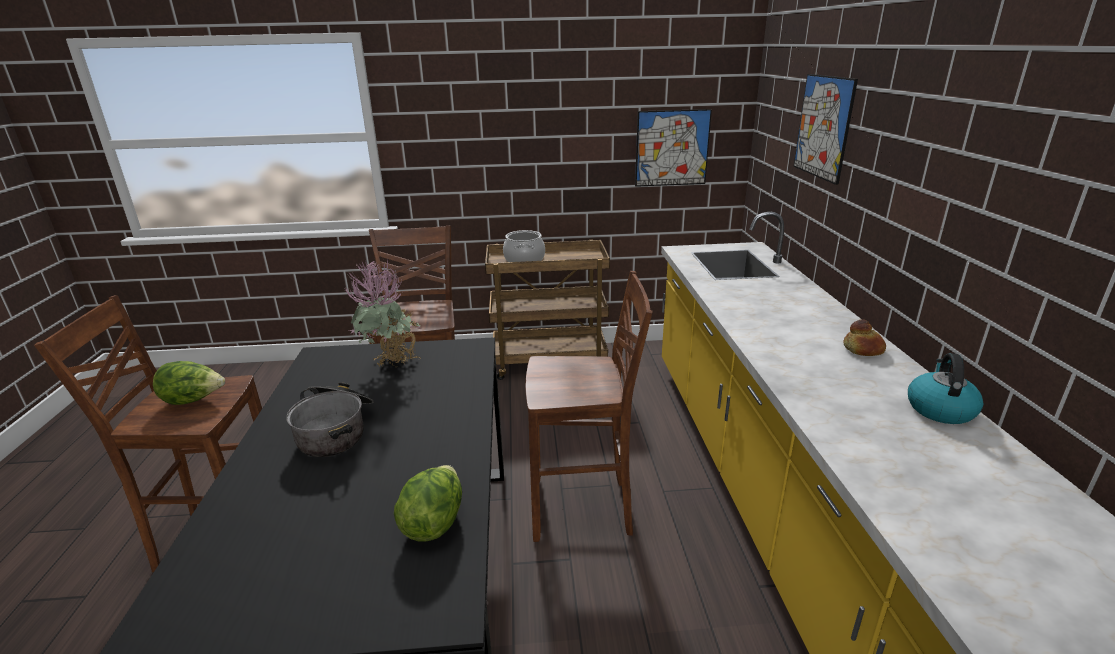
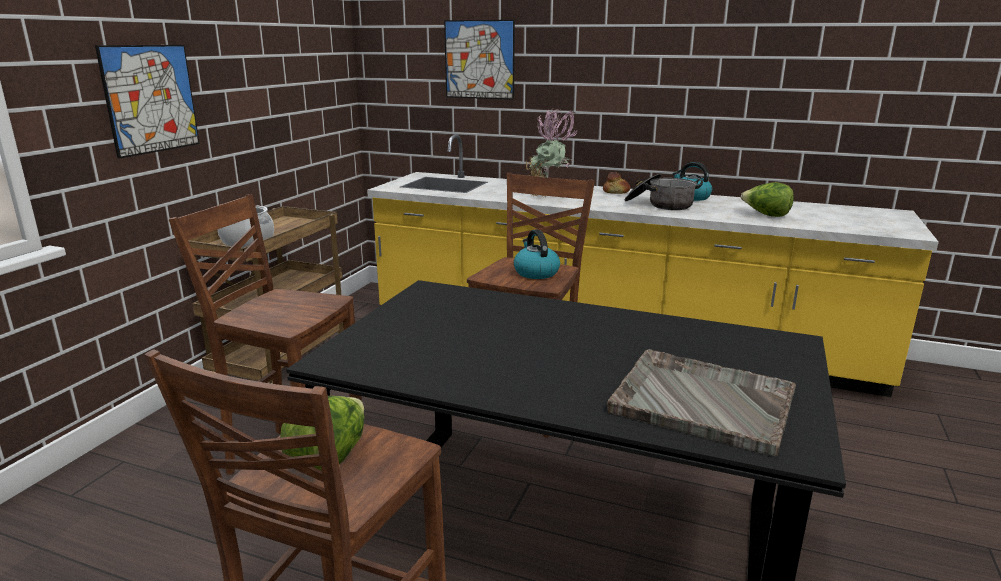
camera: 65 degrees left, 5 degrees down
cooking pot [286,382,374,457] -> cooking pot moved to [624,174,703,210]
potted plant [344,261,422,366] -> potted plant moved to [525,109,579,197]
lettuce [394,465,462,541] -> lettuce moved to [741,182,794,217]
picture [635,109,712,187] -> picture moved to [95,45,200,159]
none -> kettle [514,230,560,279]
none -> grey tray [607,349,796,456]

